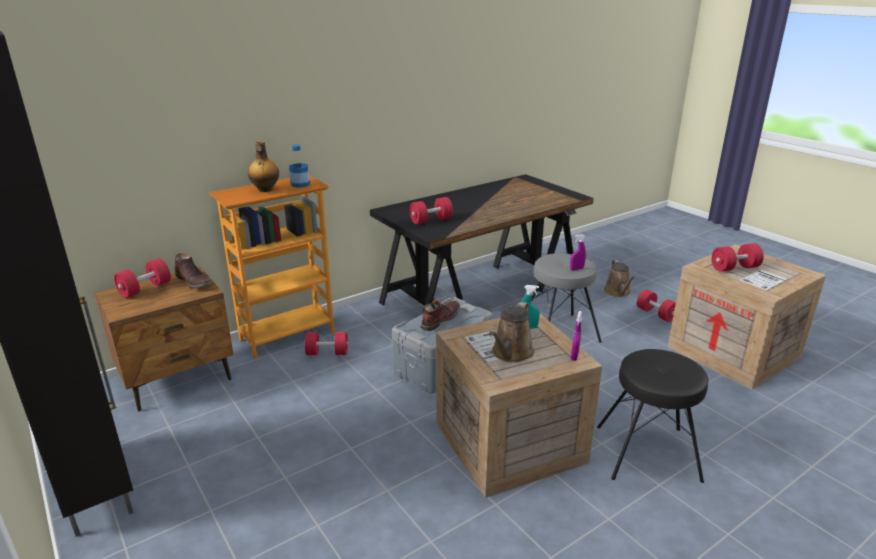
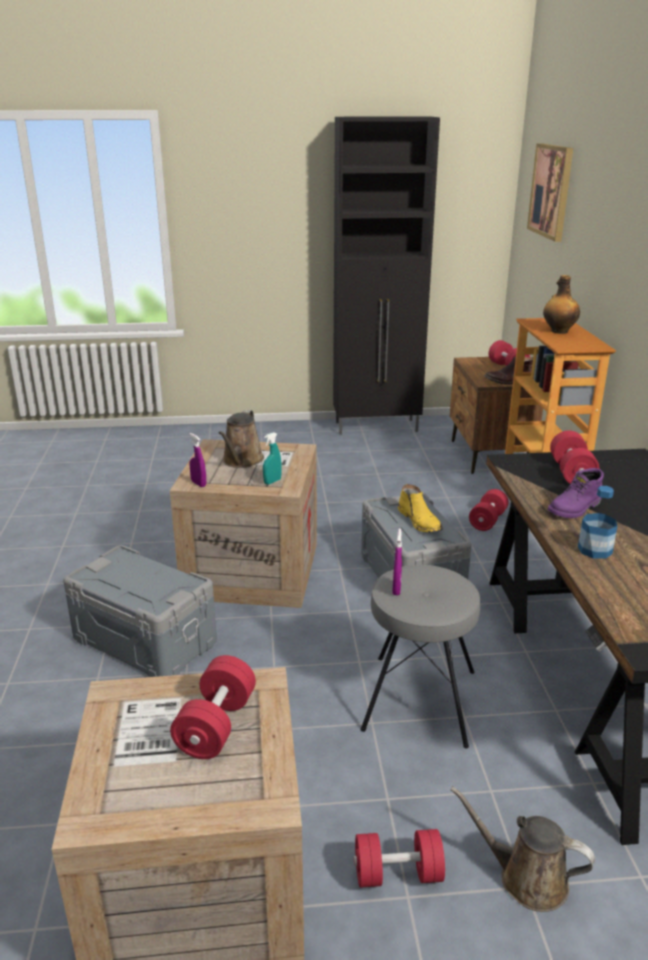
camera: 120 degrees right, 0 degrees up
bottle [289,145,310,188] -> bottle moved to [578,486,617,559]
brown boot [420,300,460,331] -> yellow boot [398,484,443,532]
brown watering can [490,302,534,363] -> brown watering can turned 135 degrees counterclockwise [218,410,264,468]
black stool [597,349,708,483] -> grey storage box [63,545,217,677]
none -> picture [527,143,573,242]
none -> purple boot [548,468,604,518]

